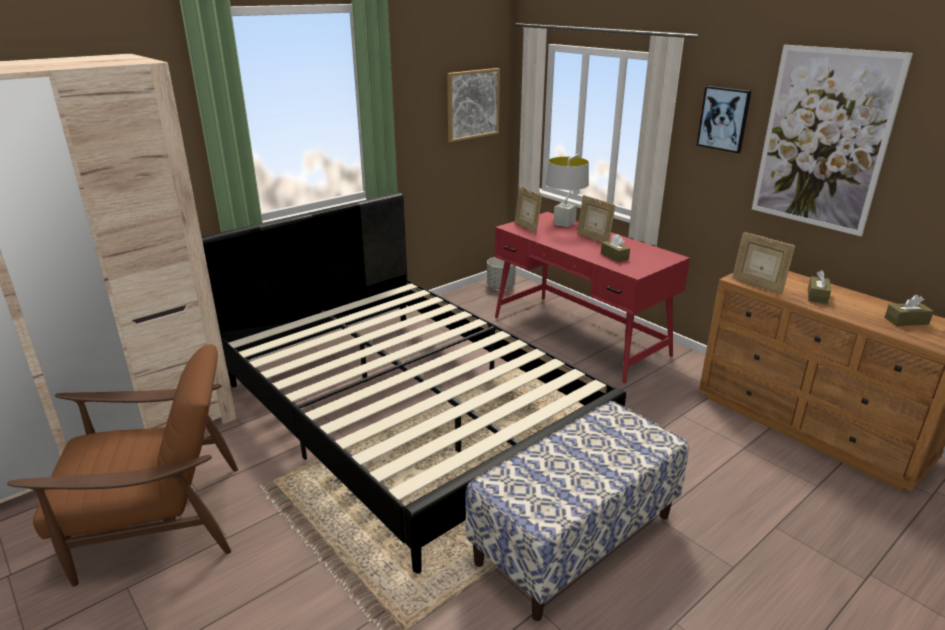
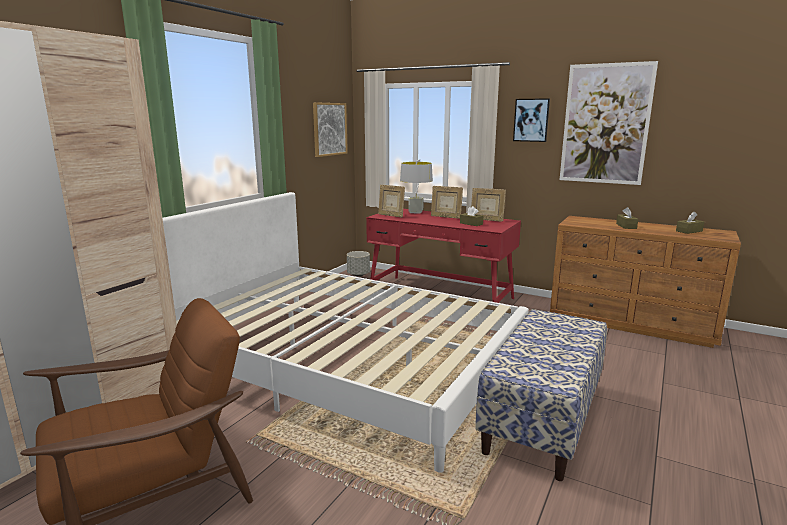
camera: 20 degrees left, 10 degrees down
black bed [202,193,626,573] -> white bed [162,192,529,473]
picture frame [732,232,795,294] -> picture frame moved to [471,188,506,222]

